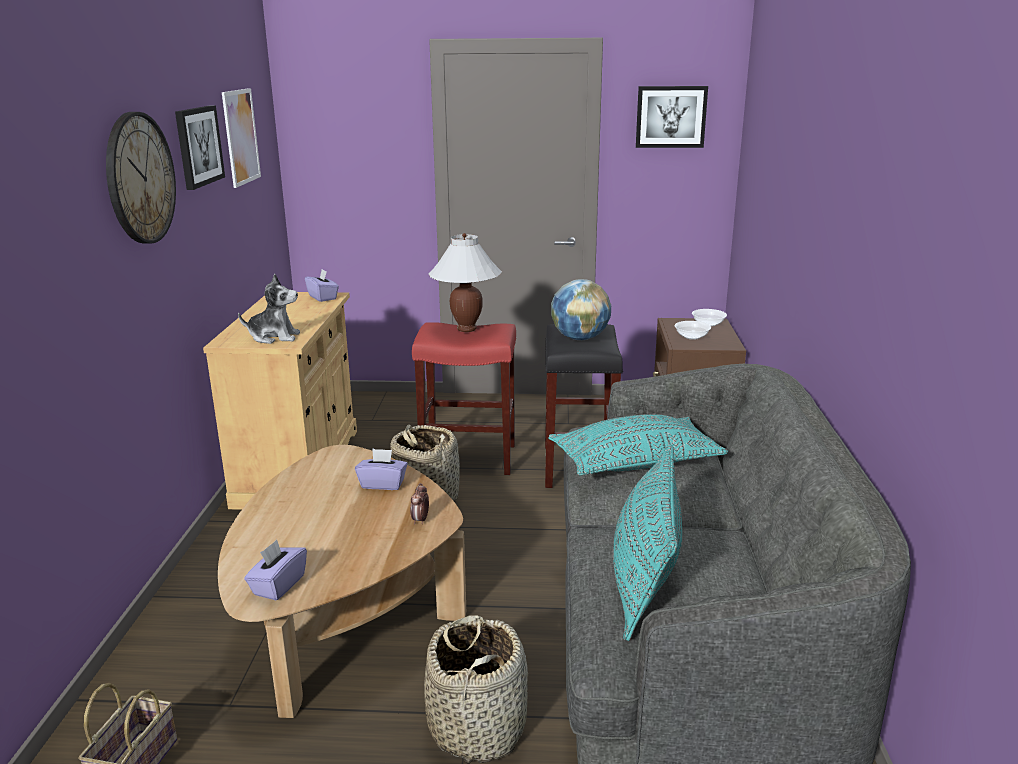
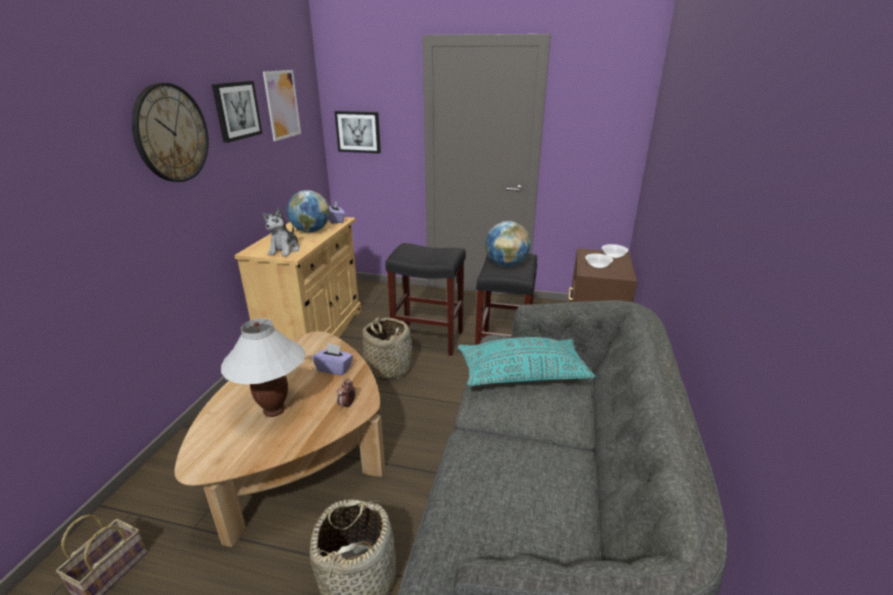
camera: 10 degrees right, 5 degrees up
plush toy [238,274,300,344] -> plush toy turned 90 degrees clockwise [263,208,300,257]
purple tissue box [244,540,307,601] -> none
red stool [412,322,516,475] -> black stool [385,243,466,356]
white table lamp [429,233,502,332] -> white table lamp moved to [221,318,306,417]
turquoise pillow [613,444,682,641] -> none
picture [636,86,708,148] -> picture moved to [334,111,381,154]
none -> globe [286,190,330,233]

